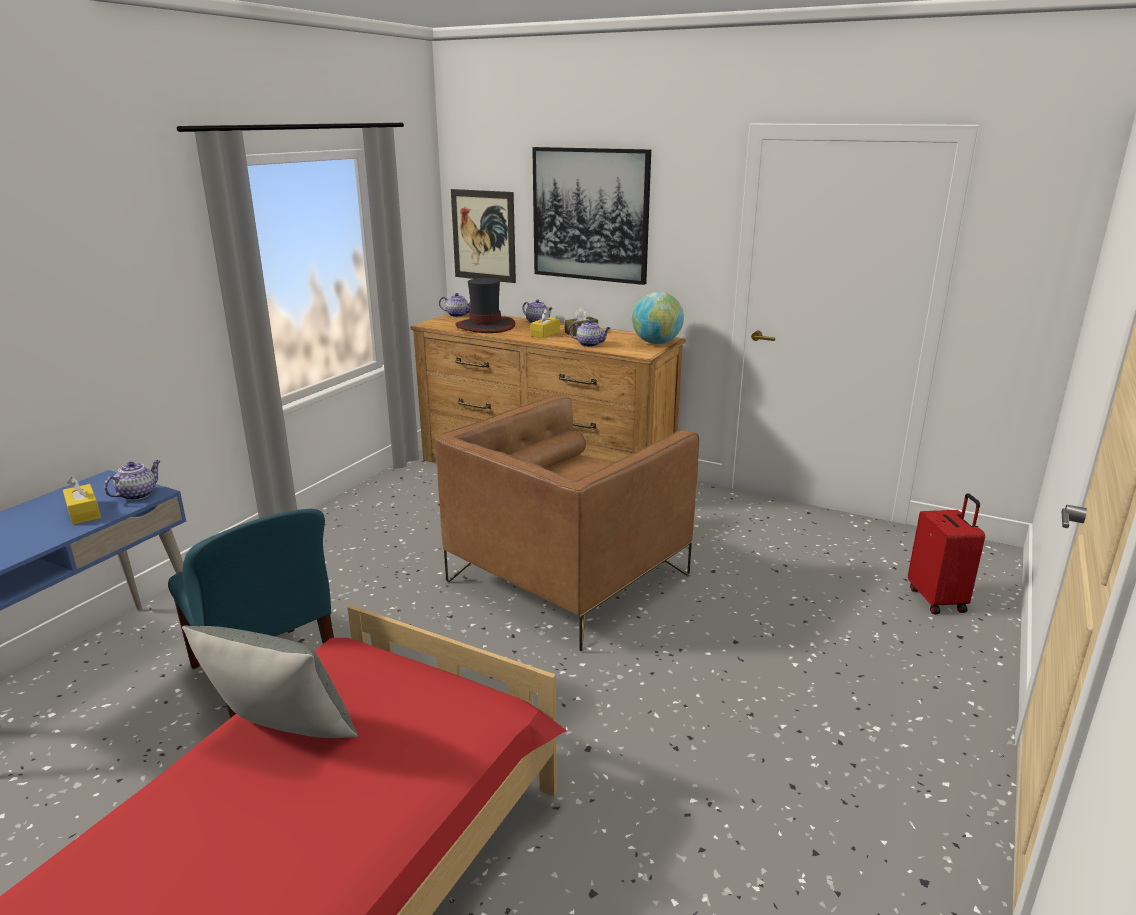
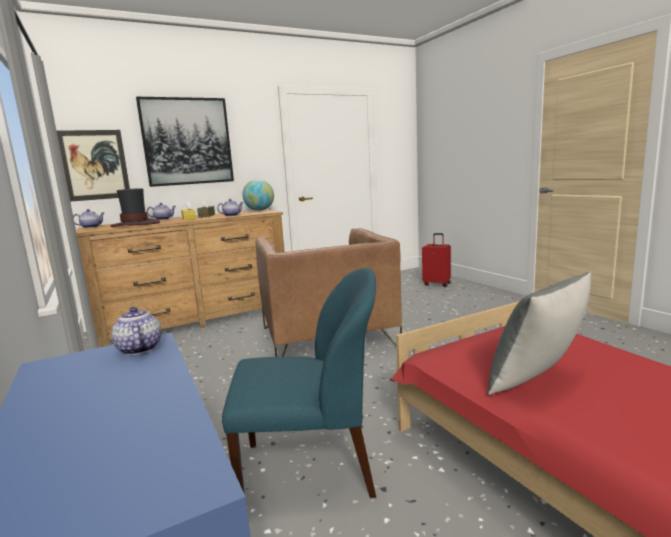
camera: 55 degrees left, 10 degrees down
yellow tissue box [63,477,101,525] -> none

